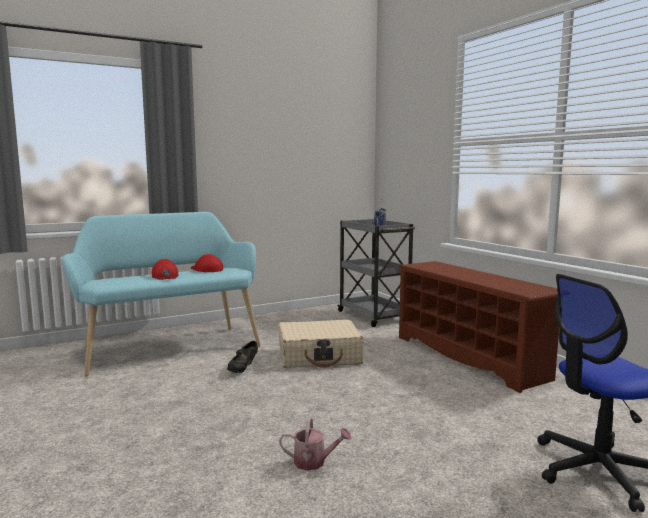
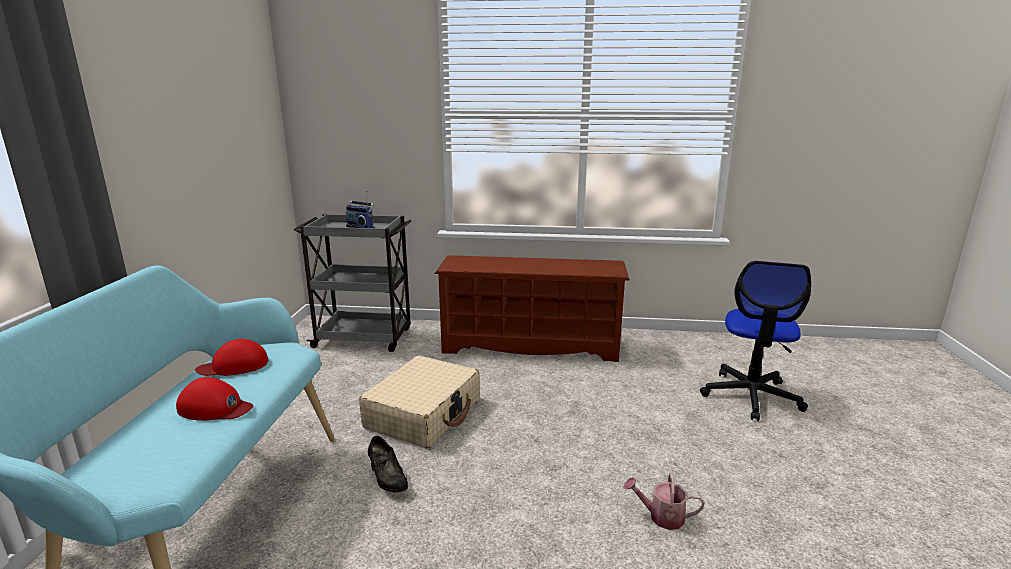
camera: 55 degrees left, 10 degrees up
watering can [279,417,352,471] -> watering can turned 120 degrees counterclockwise [623,473,705,530]

